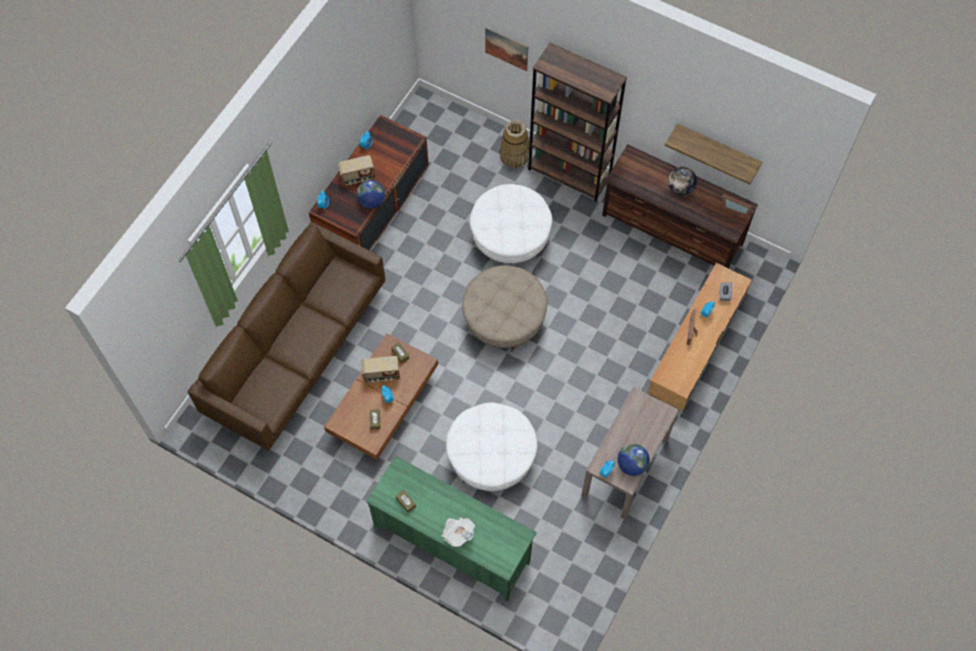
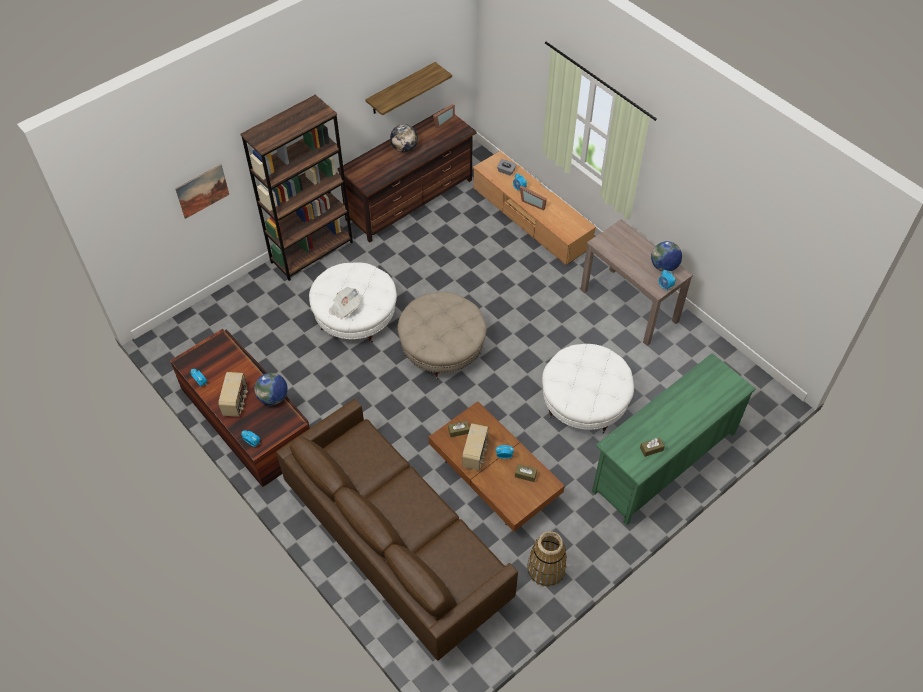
camera: 70 degrees left, 10 degrees down
newspaper [441,518,475,547] -> newspaper moved to [329,287,360,320]
basket [499,120,529,168] -> basket moved to [527,531,567,587]

